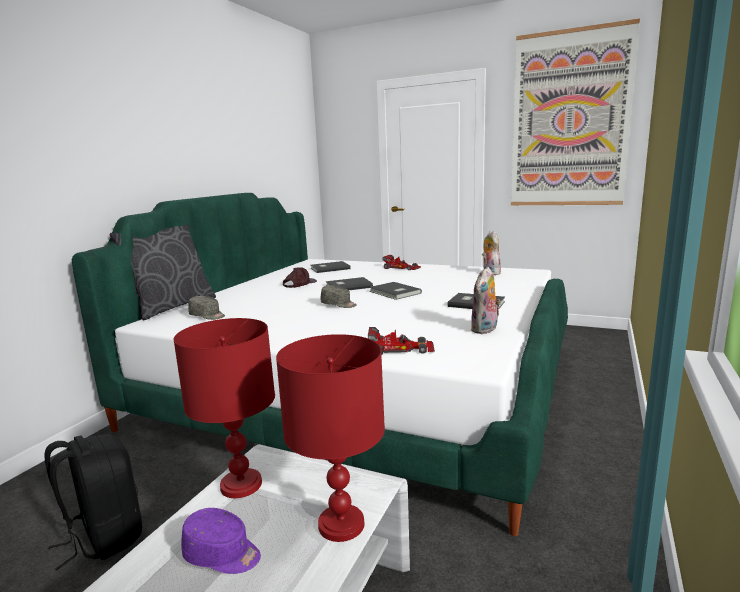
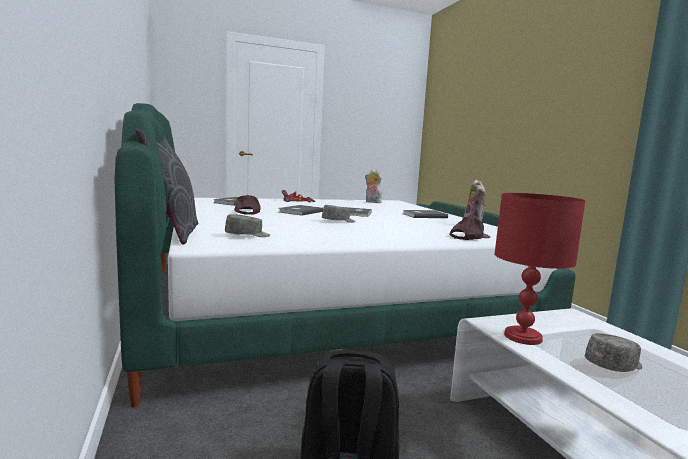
camera: 45 degrees left, 5 degrees down
purple cap [181,508,261,574] -> grey cap [585,333,642,372]
red table lamp [276,334,385,542] -> none
toy car [368,327,435,355] -> brown cap [450,216,490,240]
picture [511,18,640,205] -> none

